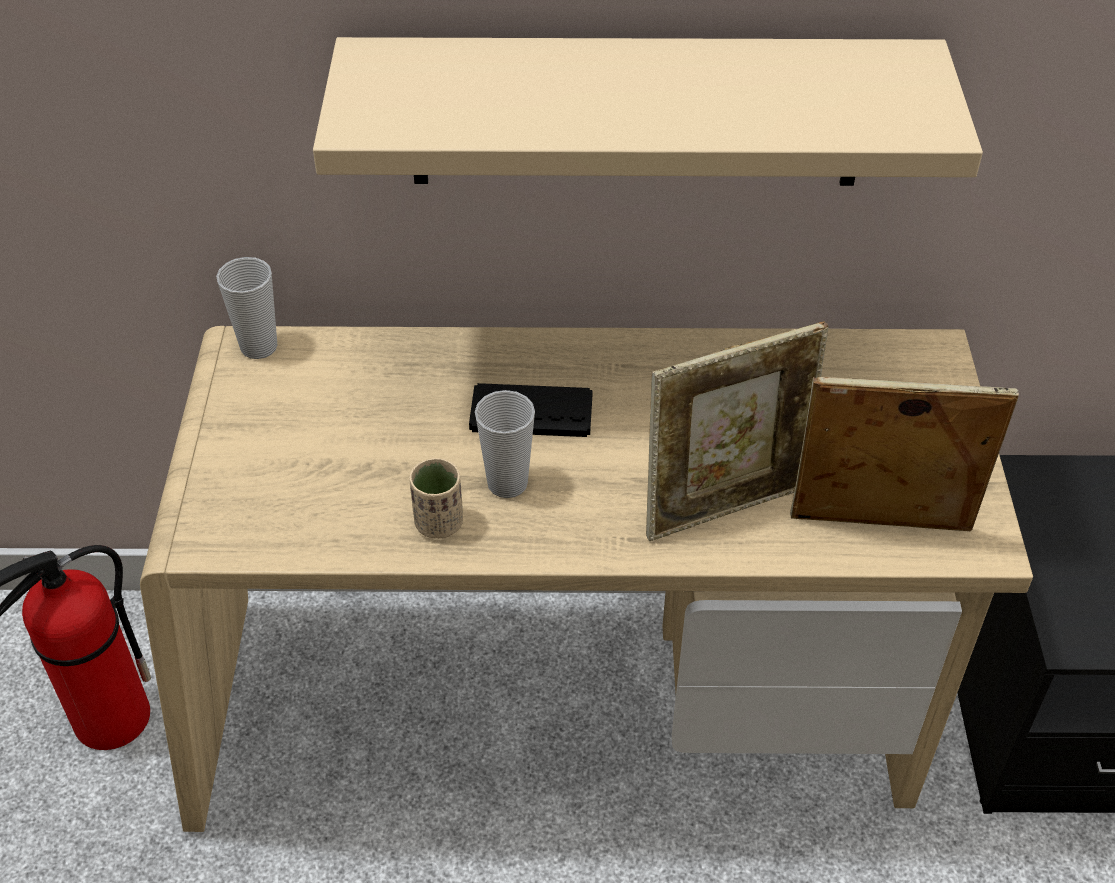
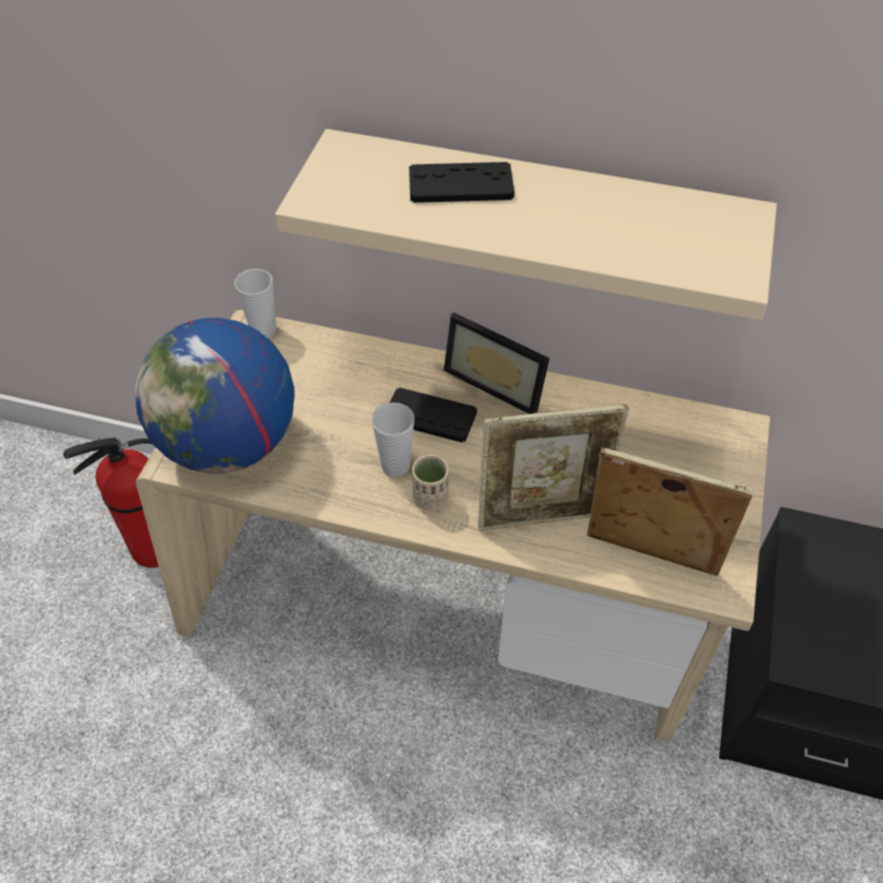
camera: 15 degrees right, 5 degrees up
beige cup [410,458,463,539] -> beige cup moved to [412,455,449,511]
none -> globe [135,318,295,473]
none -> black game controller [409,162,514,203]
none -> picture frame [444,312,550,414]

